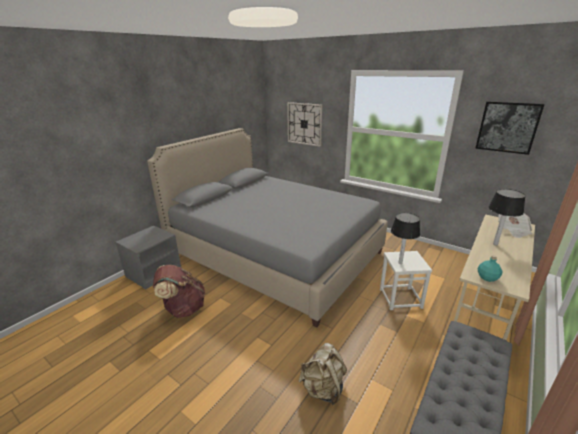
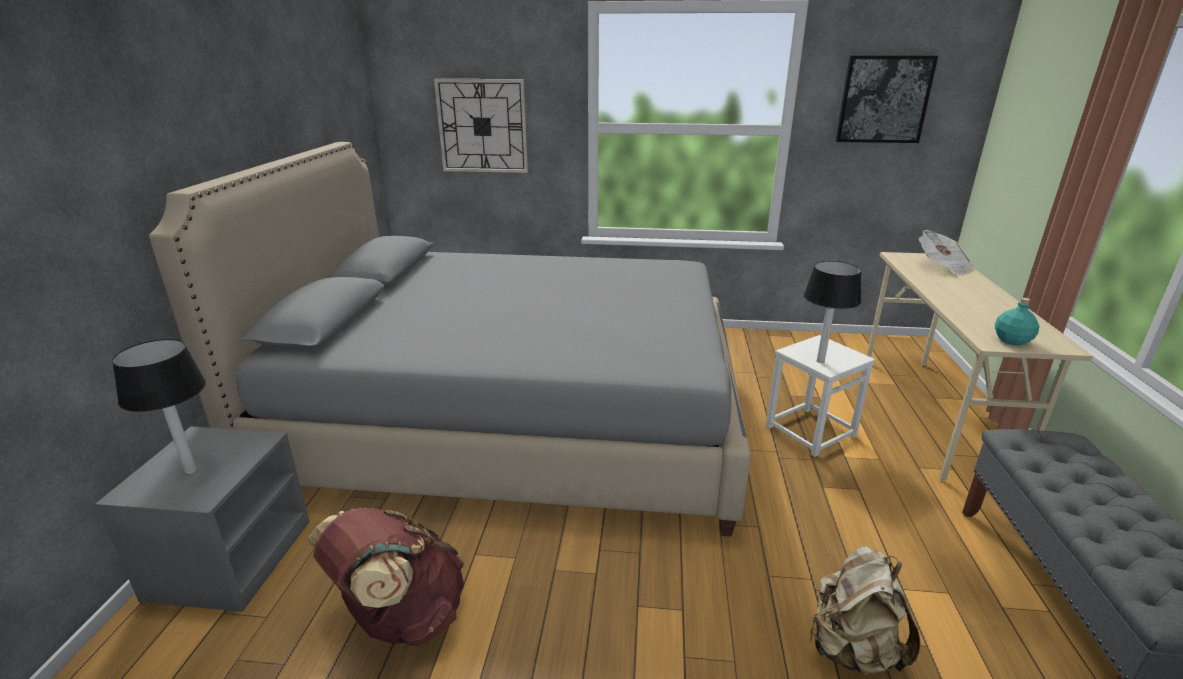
camera: 30 degrees left, 0 degrees up
table lamp [489,189,526,245] -> table lamp moved to [112,339,206,474]

